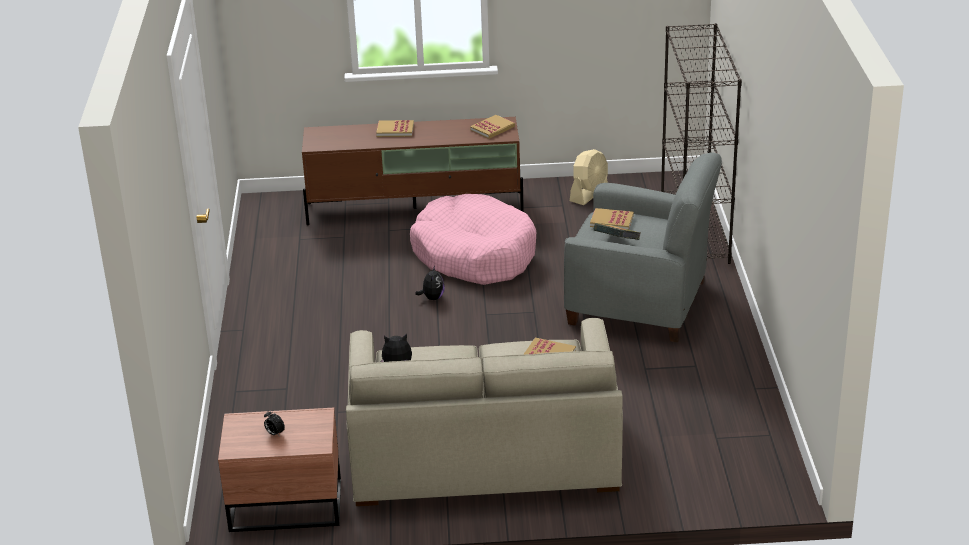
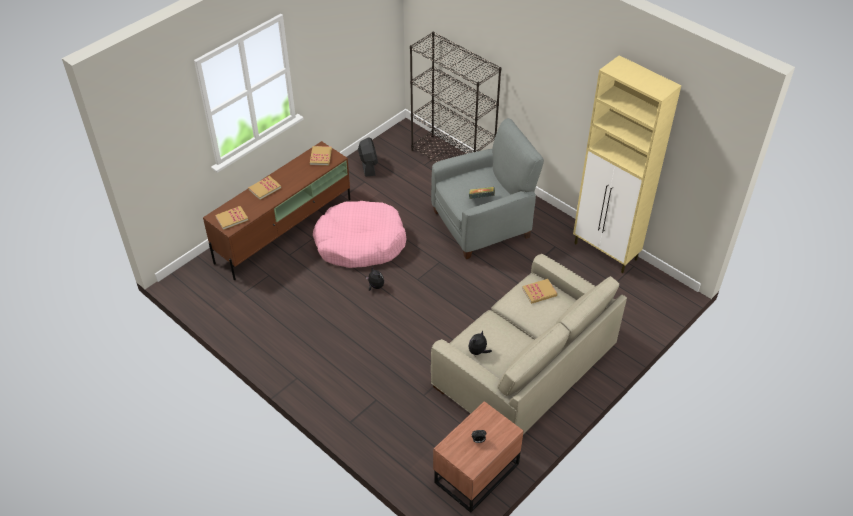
camera: 45 degrees left, 15 degrees up
beige fan [570,149,608,205] -> black fan [358,137,378,177]
book [590,208,634,230] -> book moved to [215,206,249,230]
none -> beige cabinet [573,55,681,273]

